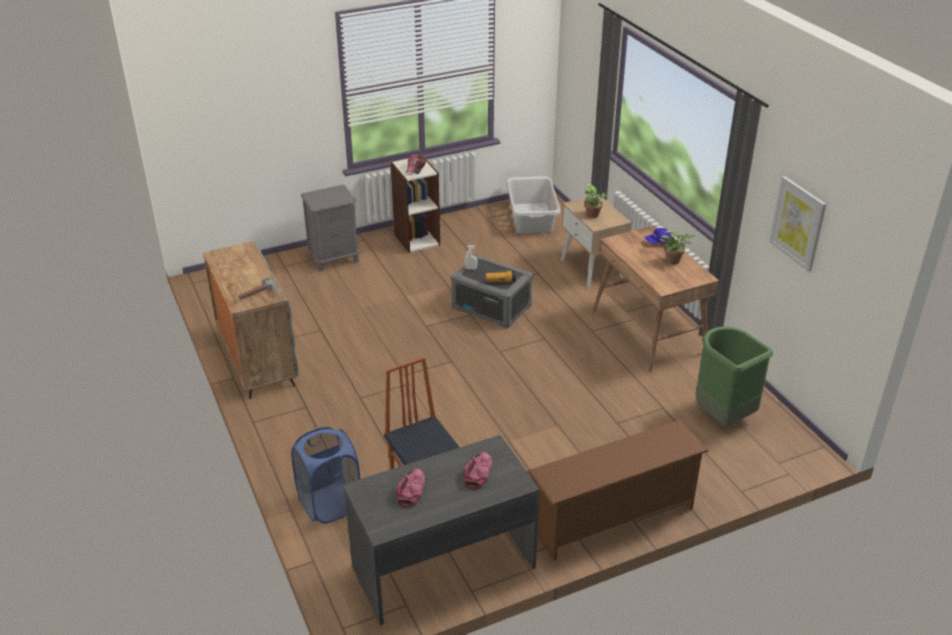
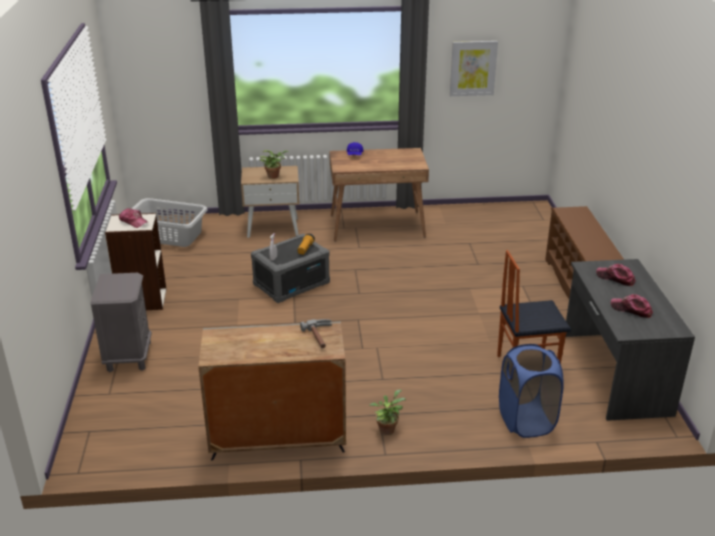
camera: 70 degrees left, 5 degrees down
potted plant [660,230,698,264] -> potted plant moved to [369,389,406,435]
green trash can [695,327,773,426] -> none

